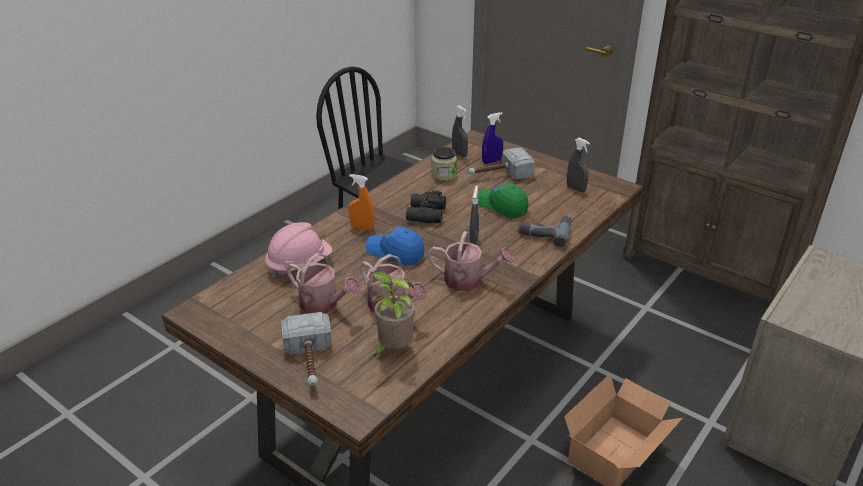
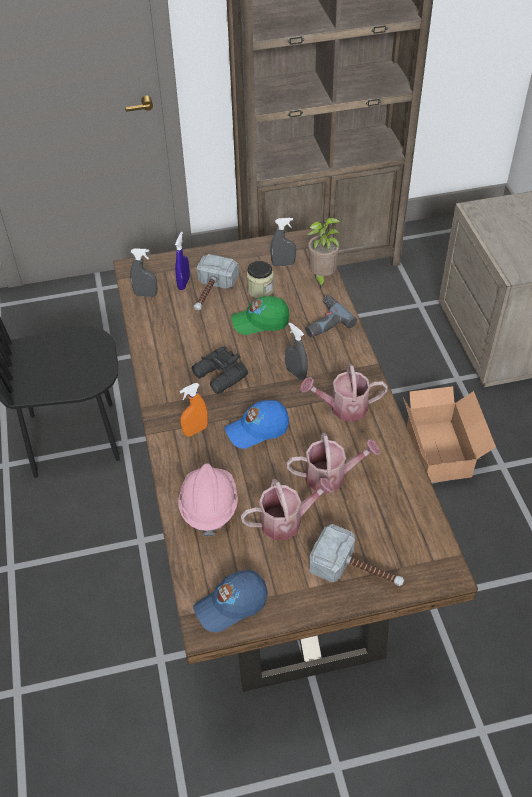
camera: 50 degrees left, 15 degrees up
potted plant [365,271,415,357] -> potted plant moved to [307,218,340,288]
watering can [428,231,514,291] -> watering can turned 150 degrees counterclockwise [300,364,388,422]
jar [432,147,457,181] -> jar moved to [246,261,274,298]
none -> blue cap [193,570,268,632]

